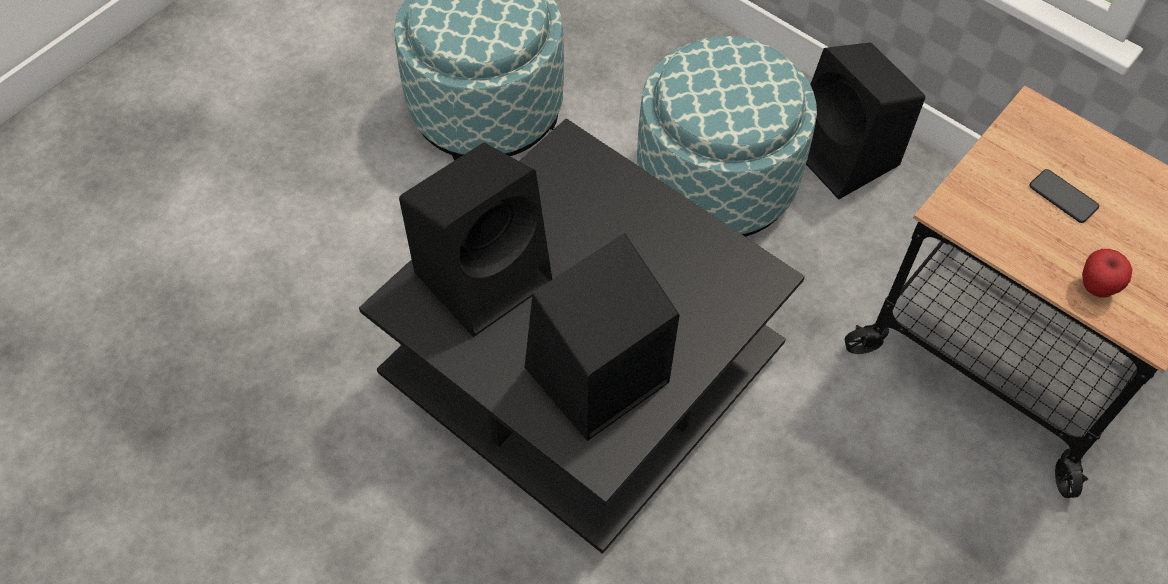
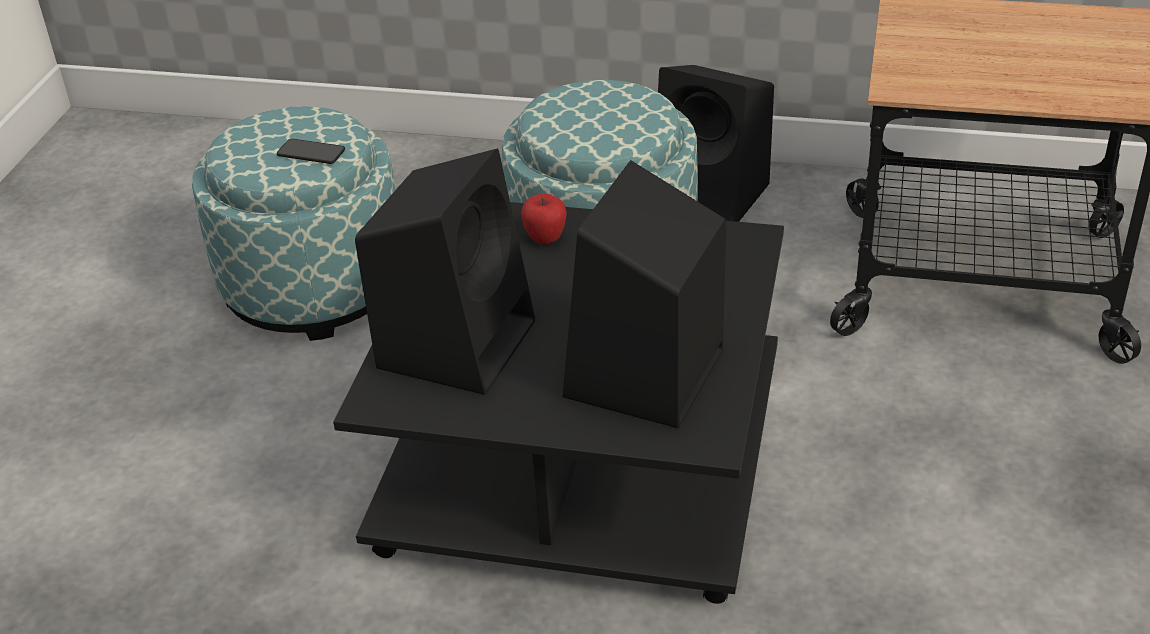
camera: 25 degrees left, 20 degrees down
phone [1029,169,1099,223] -> phone moved to [277,139,345,164]
apple [1082,249,1132,298] -> apple moved to [521,193,567,245]

